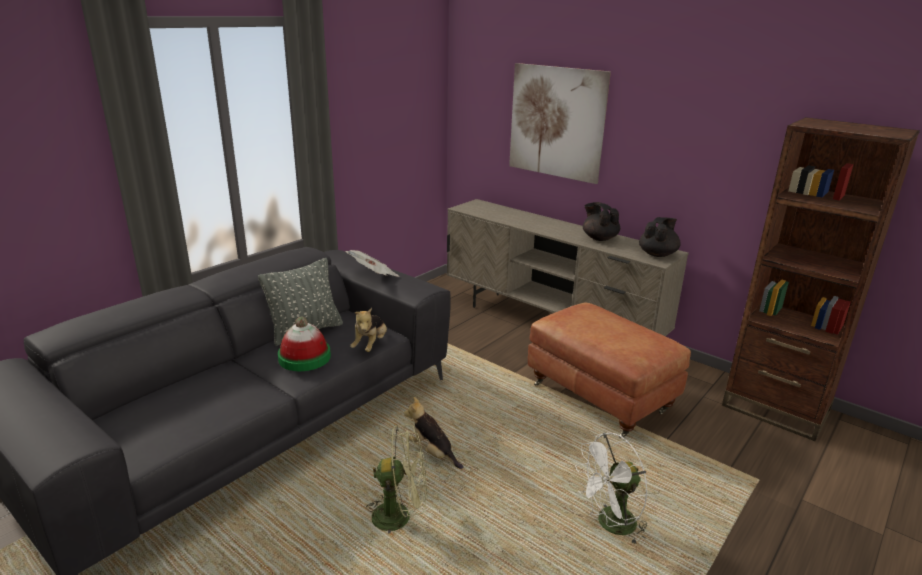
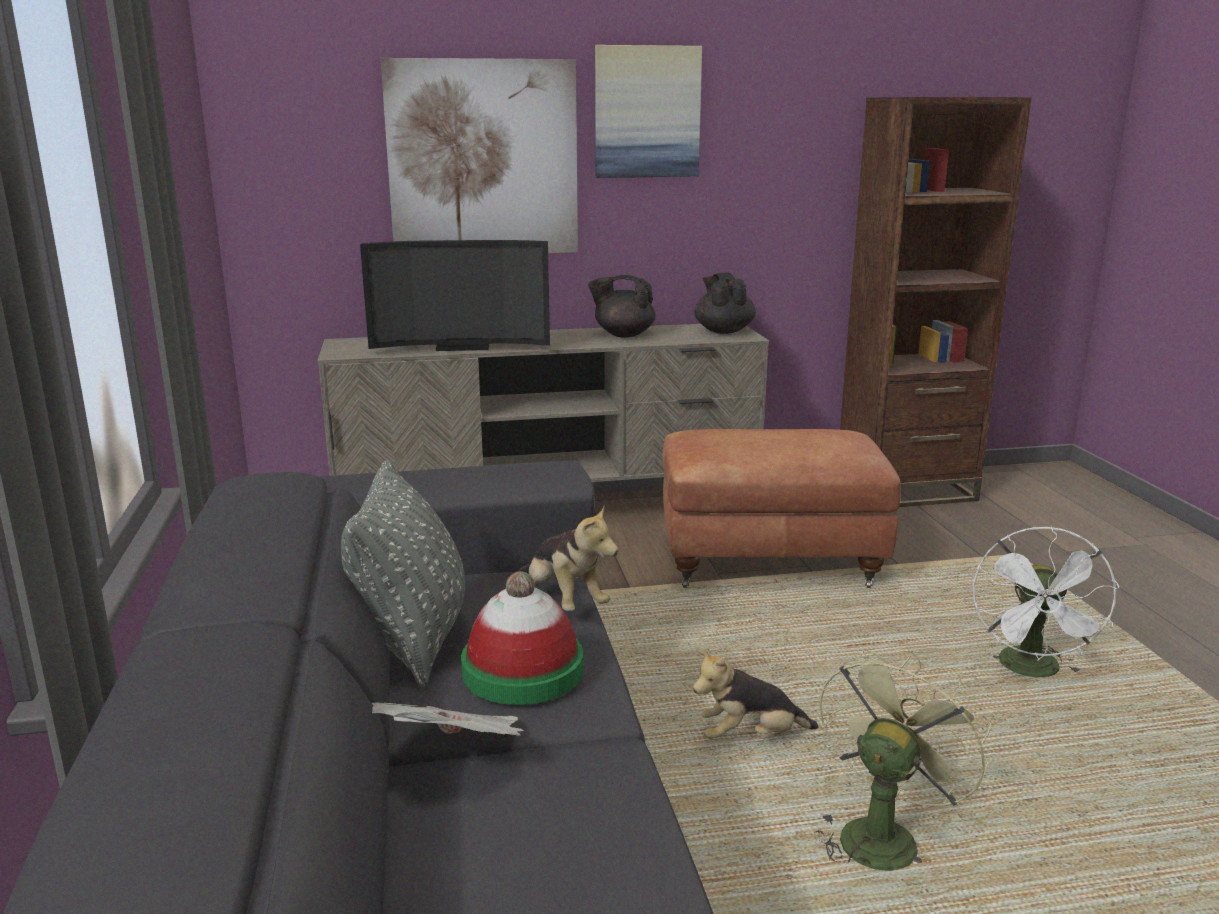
camera: 50 degrees left, 5 degrees down
newspaper [345,250,400,277] -> newspaper moved to [372,703,524,736]
none -> television [360,240,550,351]
none -> picture [595,45,702,178]

